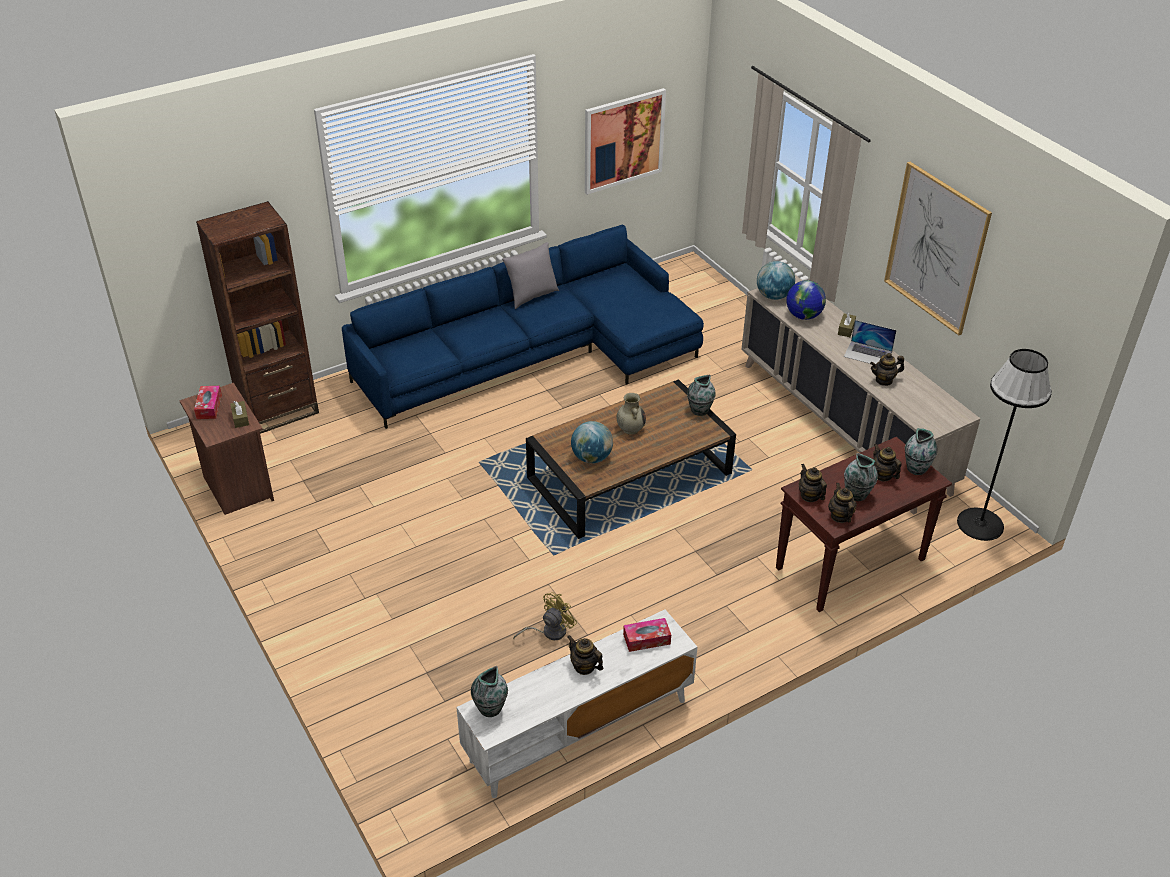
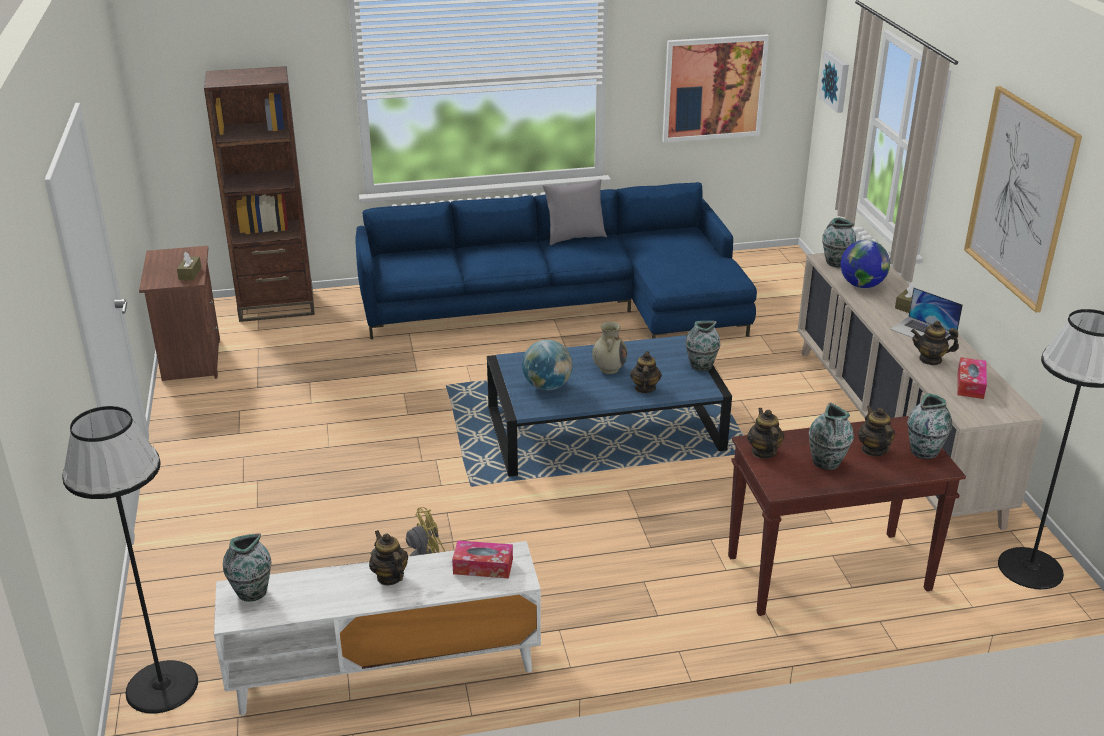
camera: 20 degrees right, 10 degrees down
tissue box [194,386,222,419] -> tissue box moved to [957,357,987,399]
brown coffee table [526,379,736,539] -> blue coffee table [487,335,732,477]
globe [757,261,795,300] -> vase [822,217,856,268]
teapot [828,483,857,523] -> teapot moved to [630,351,662,393]
none -> black floor lamp [62,406,198,714]
none -> picture [819,51,849,113]

